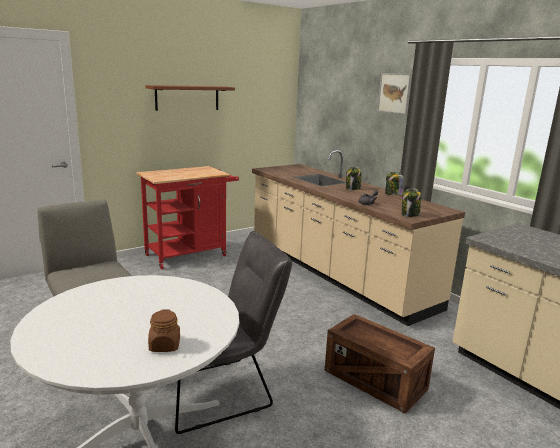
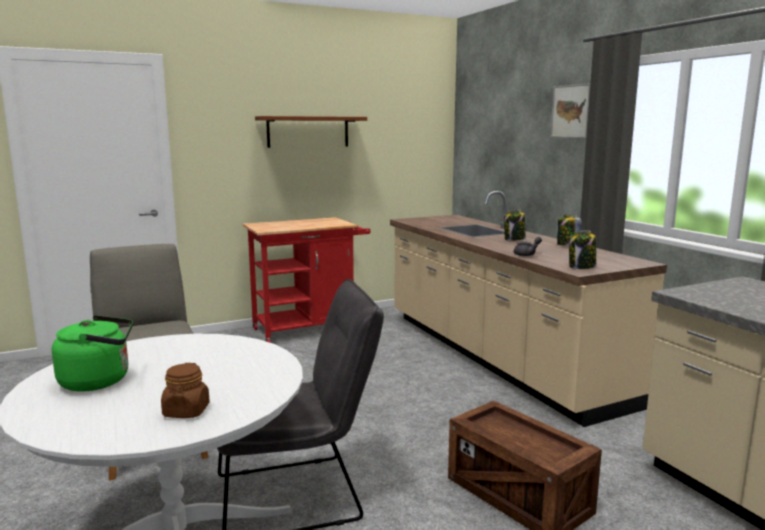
camera: 10 degrees right, 5 degrees down
none -> green kettle [52,315,133,392]

